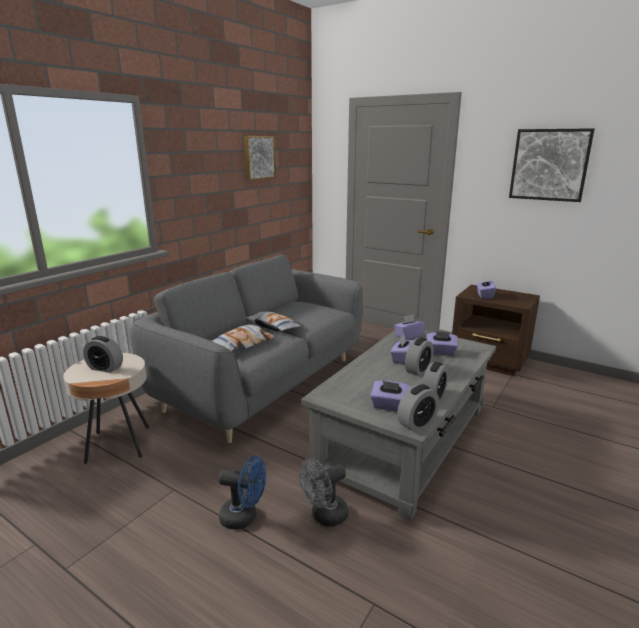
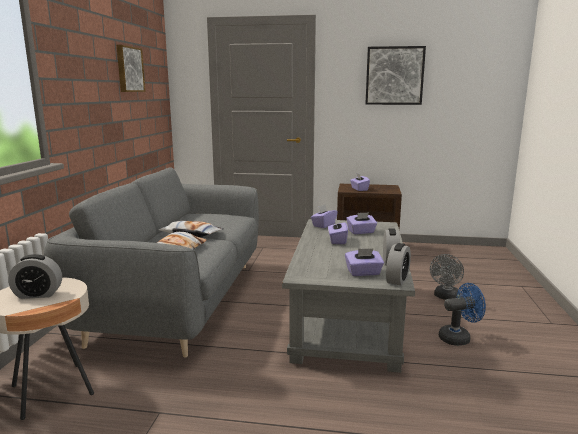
camera: 25 degrees left, 5 degrees down
blue fan [218,456,266,530] -> blue fan moved to [439,283,486,346]
grey fan [299,458,348,527] -> grey fan moved to [430,254,464,300]
alarm clock [405,337,433,376] -> none

